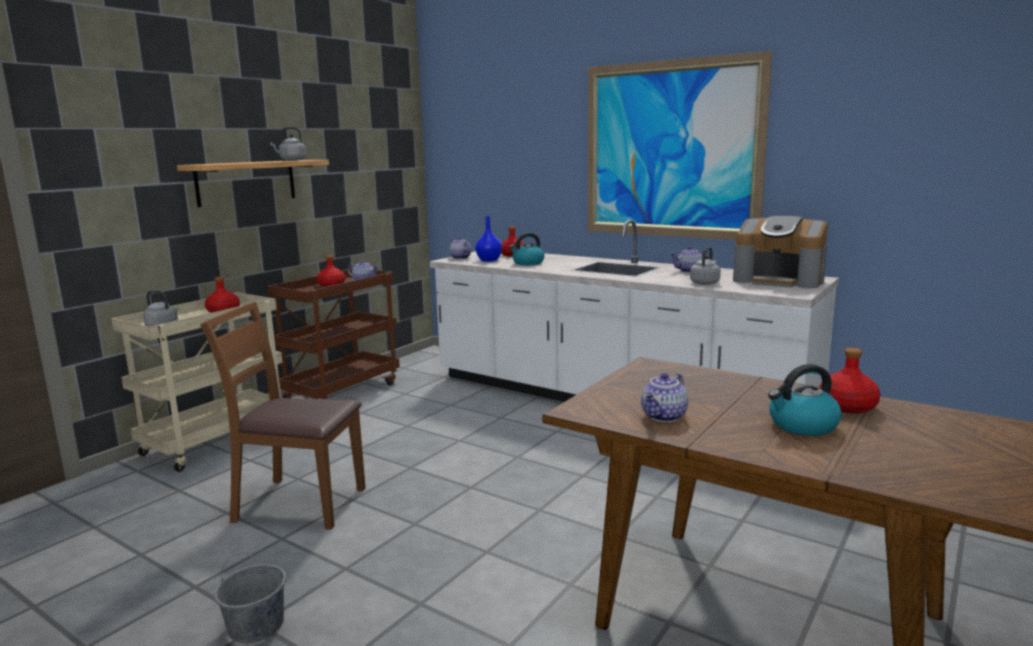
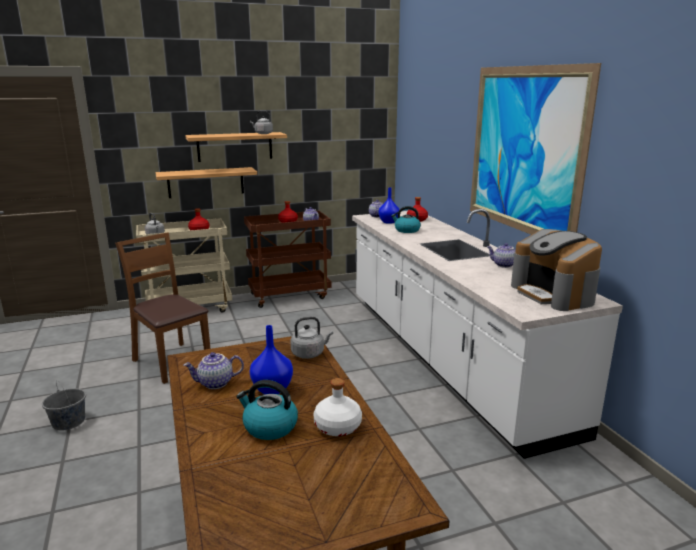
camera: 35 degrees right, 5 degrees up
grey kettle [690,247,721,285] -> grey kettle moved to [290,317,333,359]
red bottle [819,348,880,413] -> white bottle [314,378,362,436]
none -> shelf [156,167,257,198]
none -> blue vase [250,325,293,394]

